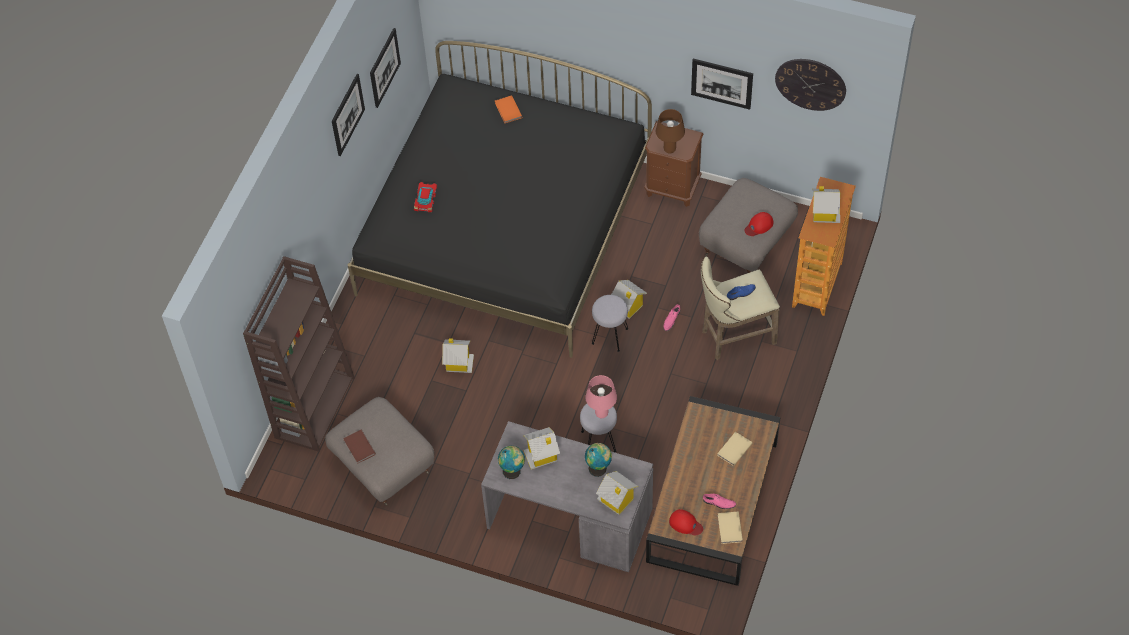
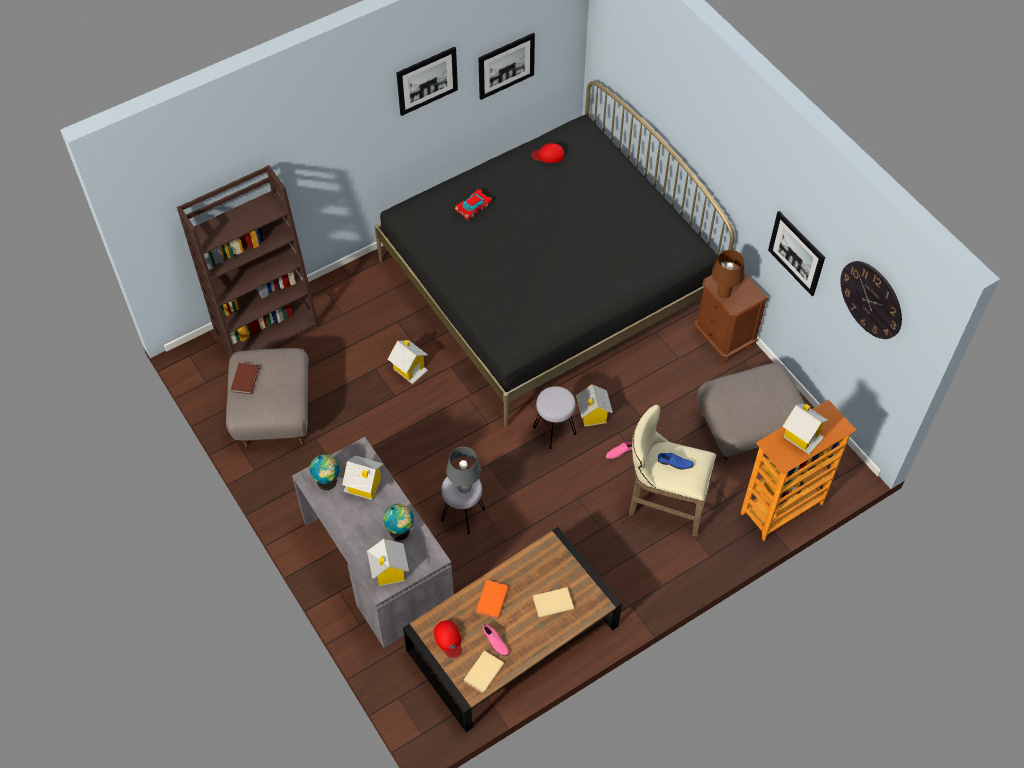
camera: 35 degrees right, 0 degrees up
orange book [495,95,522,123] -> orange book moved to [476,580,509,619]
pink table lamp [585,375,617,418] -> grey table lamp [446,447,481,493]
red cap [744,212,773,236] -> red cap moved to [531,143,565,163]

